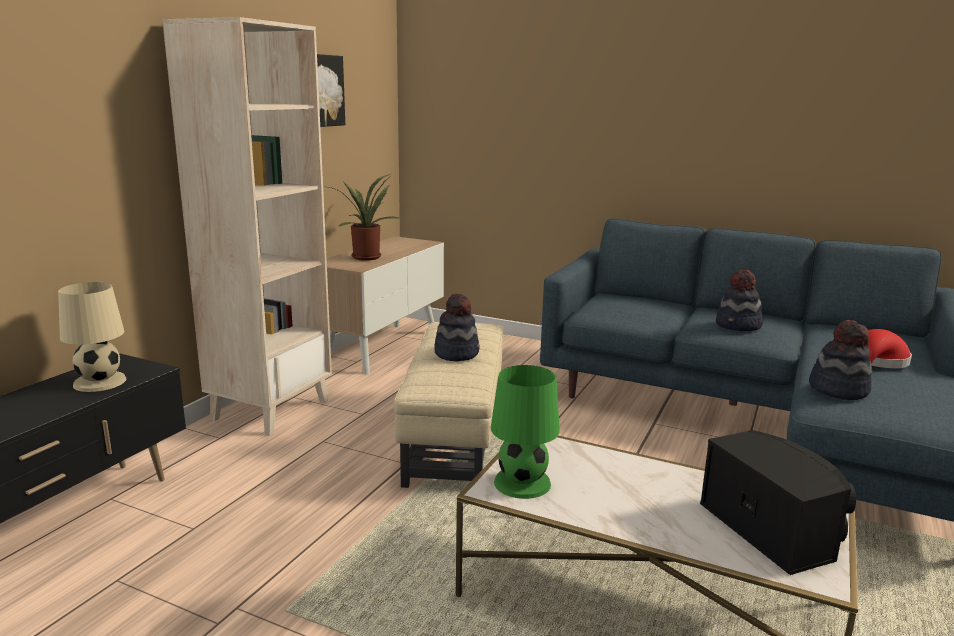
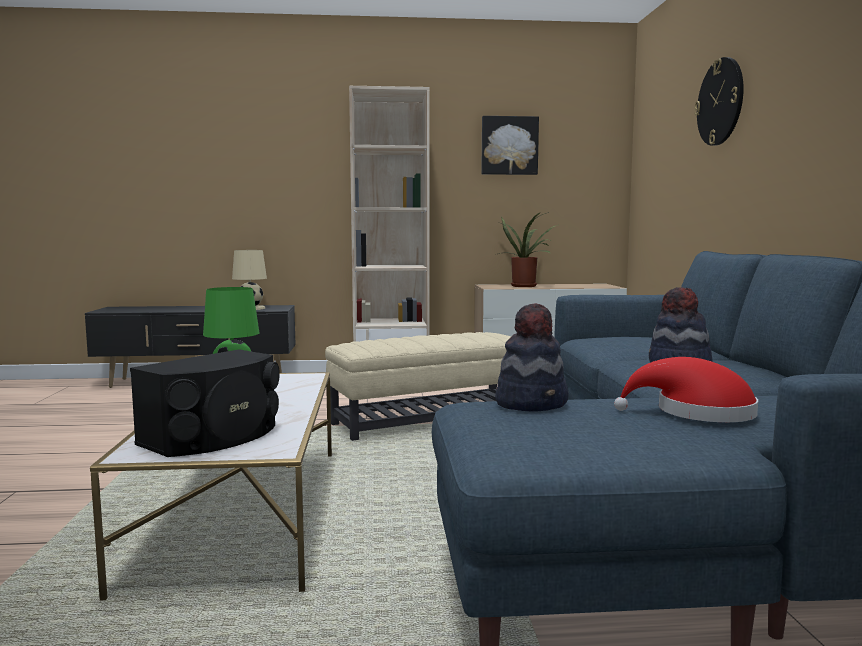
camera: 60 degrees right, 10 degrees down
hat [435,293,480,361] -> none
none -> wall clock [694,57,744,146]

